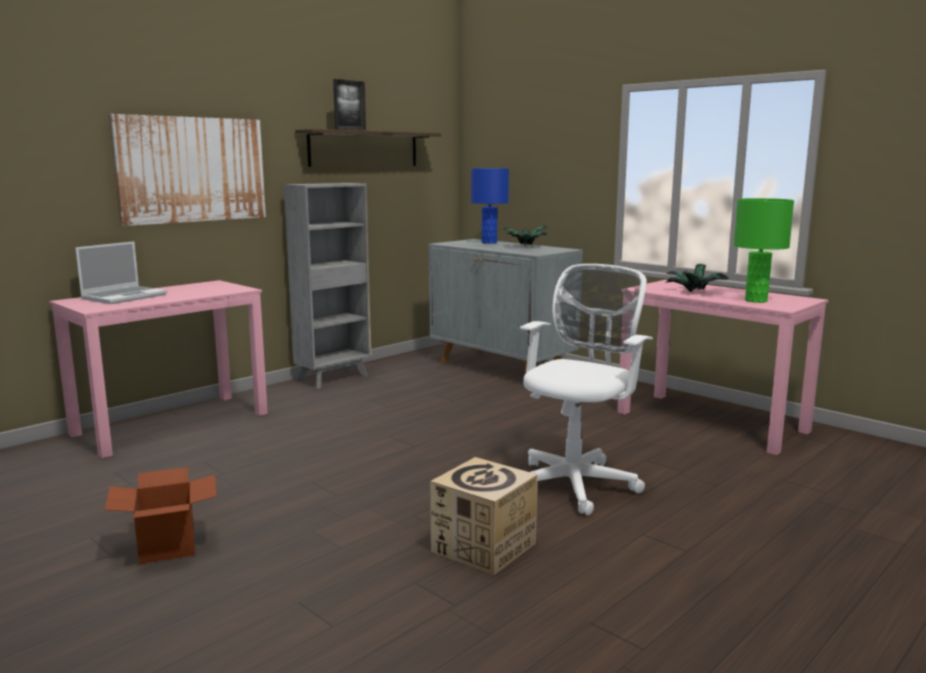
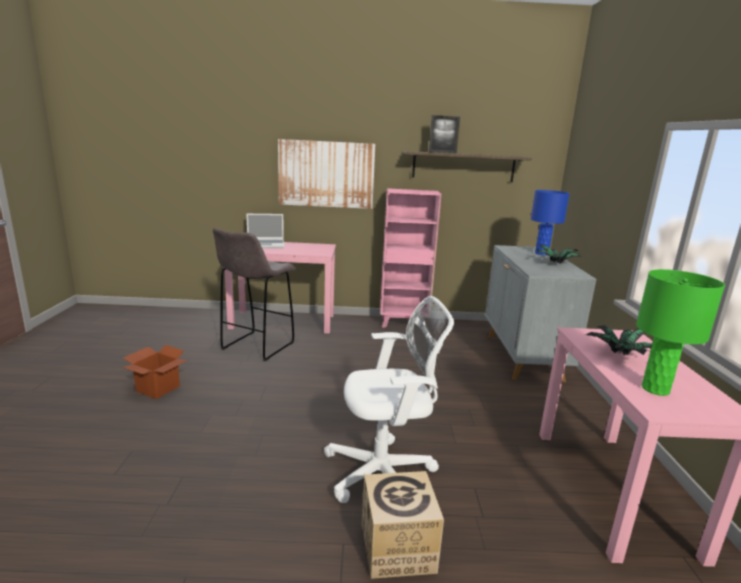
camera: 45 degrees right, 5 degrees up
grey bookcase [284,183,371,389] -> pink bookcase [380,188,441,328]
cardboard box [430,457,538,575] -> cardboard box moved to [362,471,444,579]
none -> grey stool [213,228,296,361]

